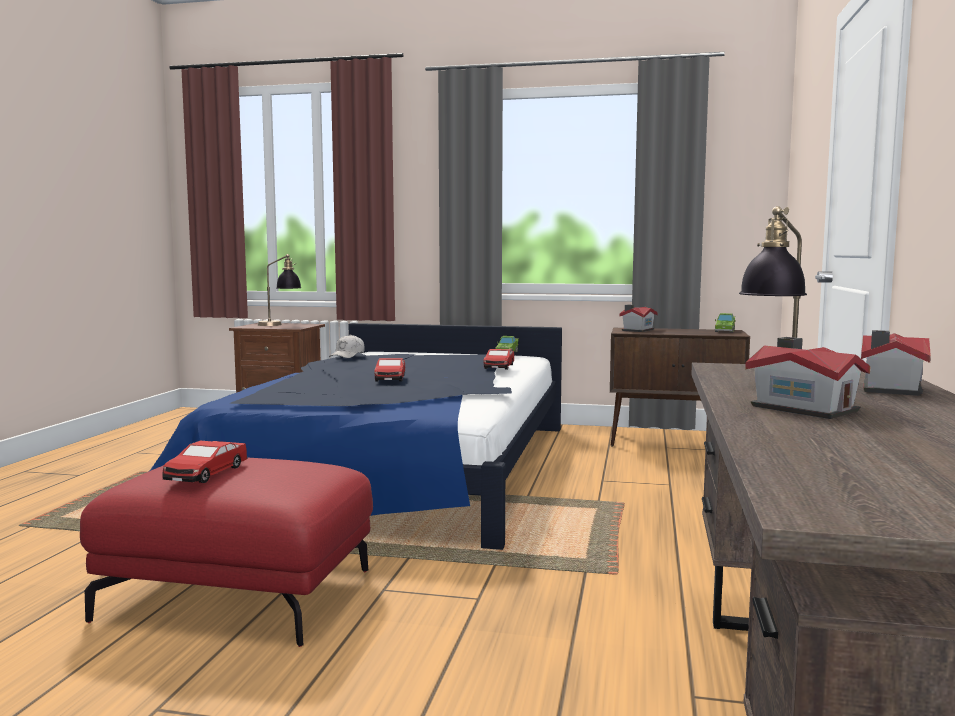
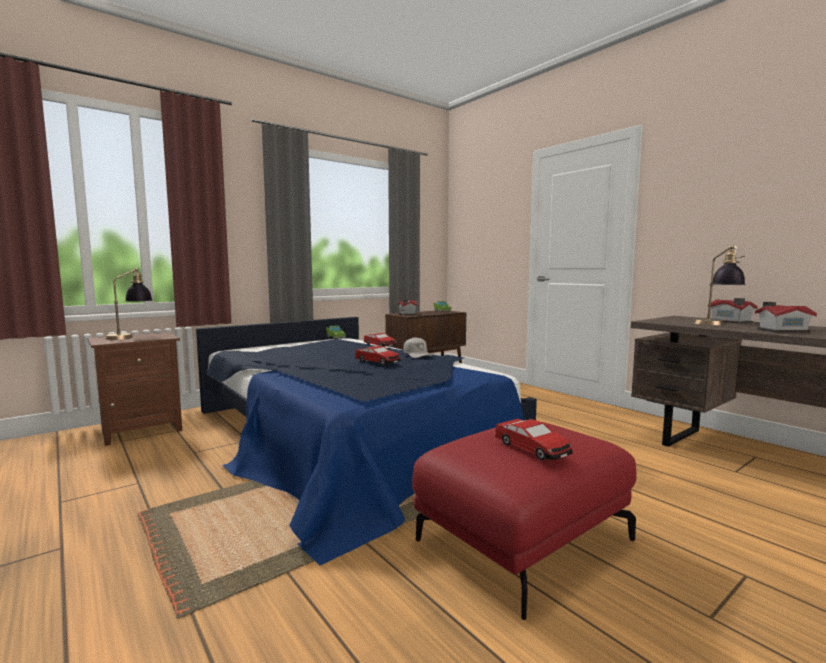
camera: 50 degrees left, 0 degrees up
white cap [329,334,365,358] -> white cap moved to [403,337,432,358]

